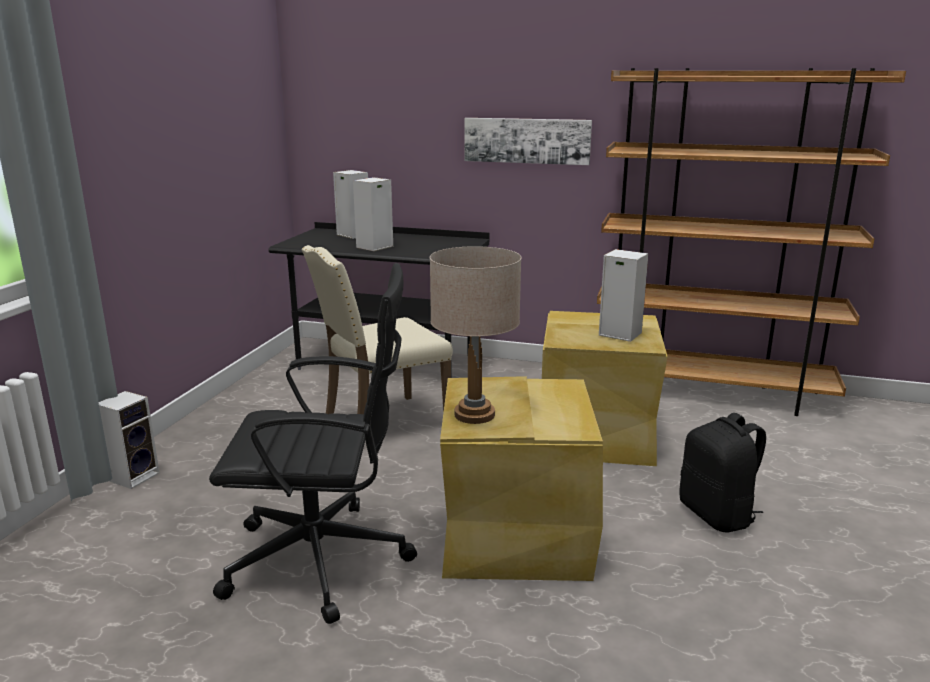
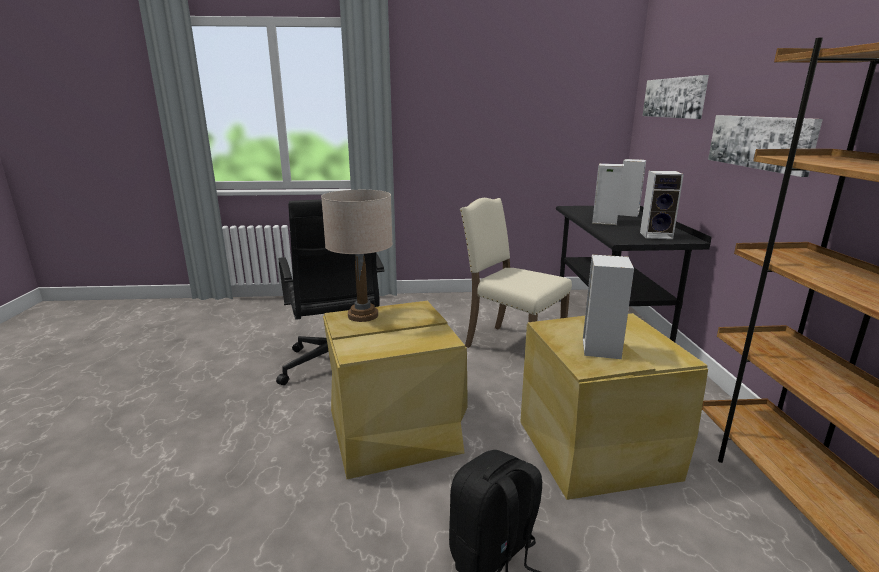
camera: 70 degrees right, 0 degrees up
speaker [98,391,159,489] -> speaker moved to [640,171,684,239]
none -> picture [643,75,709,119]

